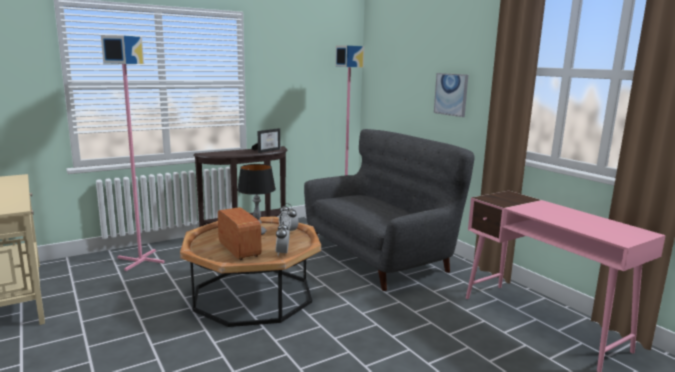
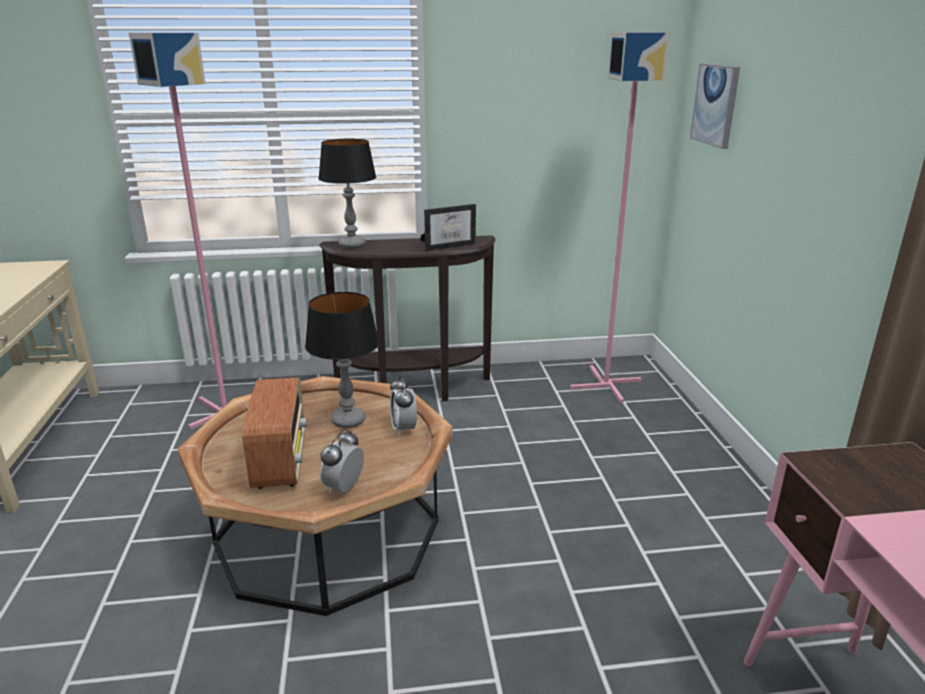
camera: 25 degrees right, 10 degrees up
grey sofa [304,129,474,291] -> none
picture [434,73,468,117] -> picture moved to [690,63,740,149]
none -> table lamp [318,139,376,249]

